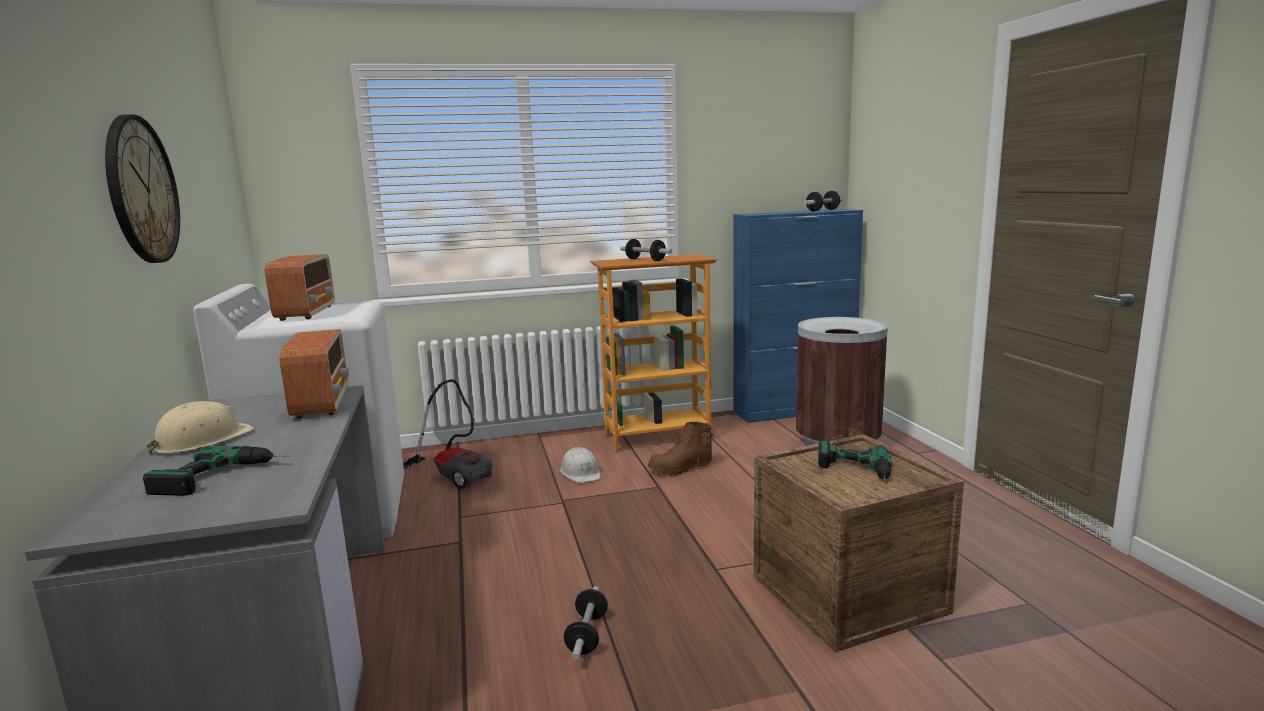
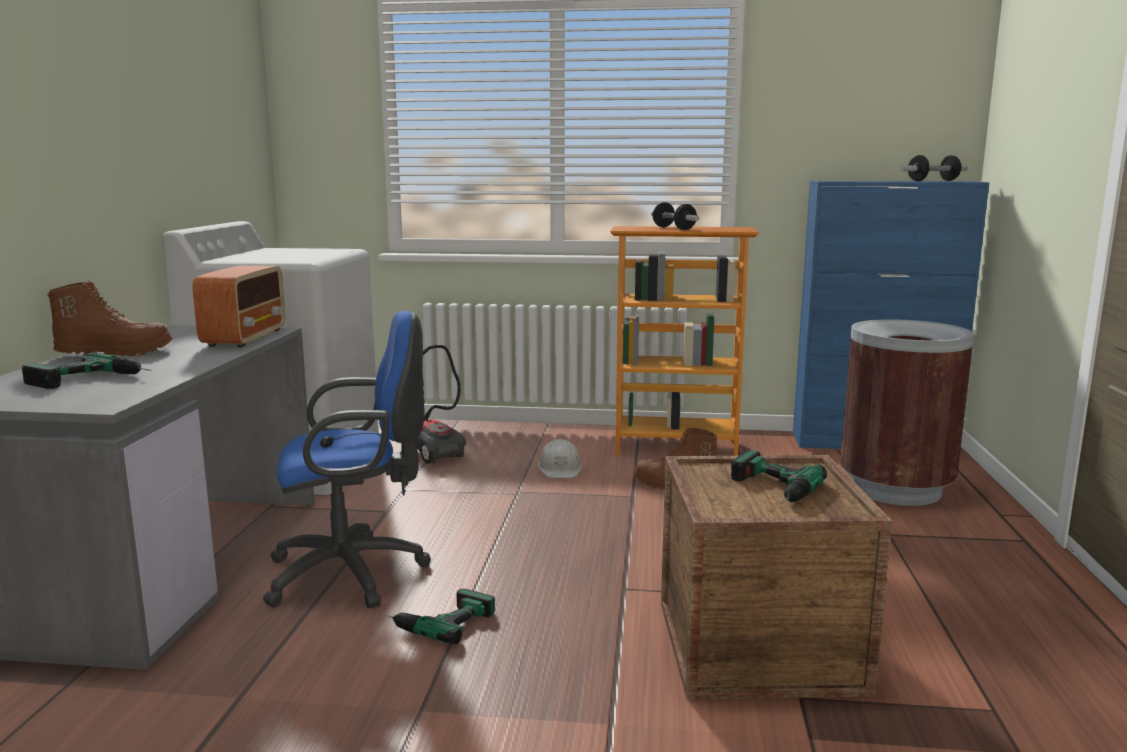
camera: 20 degrees right, 0 degrees up
wall clock [105,114,180,263] -> none
beige hard hat [147,401,254,454] -> brown boot [47,280,173,356]
radio [264,254,335,321] -> none
dumbbell [564,586,608,660] -> power drill [380,589,495,644]
none -> blue office chair [263,311,431,608]

